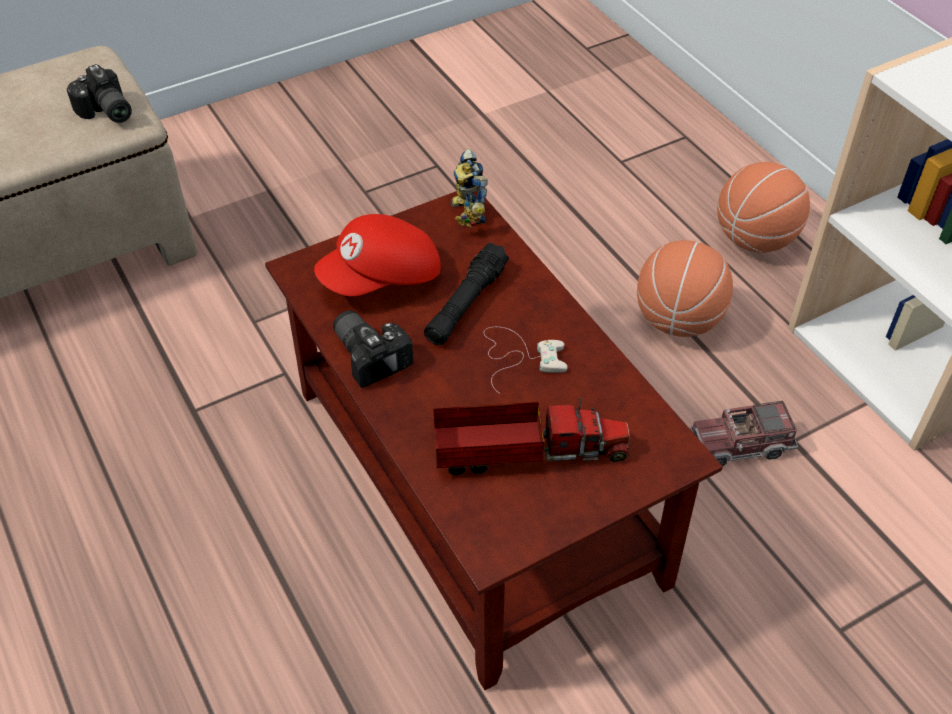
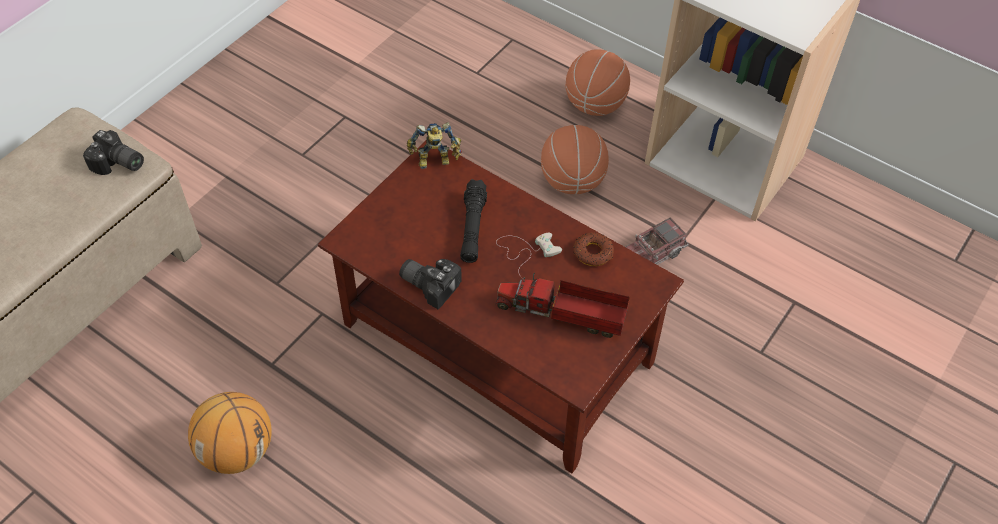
camera: 25 degrees left, 5 degrees up
red cap [314,214,441,296] -> none
toy truck [433,398,630,476] -> toy truck turned 135 degrees counterclockwise [496,273,630,338]
toy robot [451,149,488,228] -> toy robot turned 60 degrees counterclockwise [407,122,462,169]
none -> basketball [188,392,272,474]
none -> donut [574,232,614,266]

